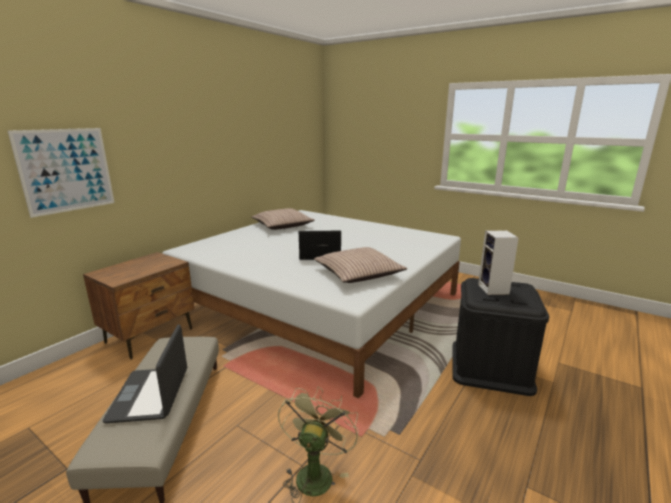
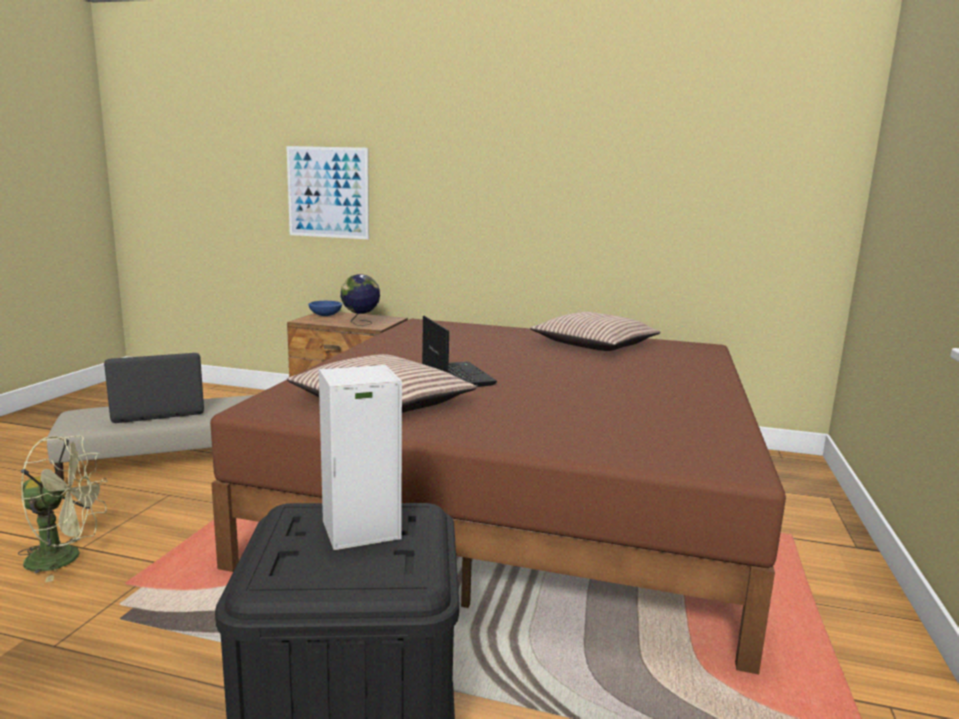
camera: 70 degrees right, 5 degrees down
white bed [162,210,461,399] -> brown bed [210,319,786,674]
none -> blue bowl [308,301,342,316]
none -> globe [341,274,380,326]

